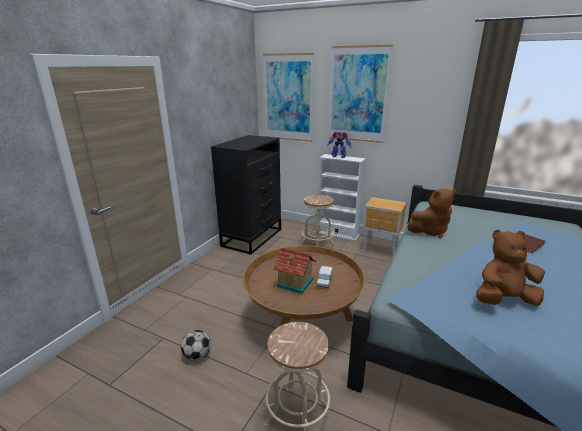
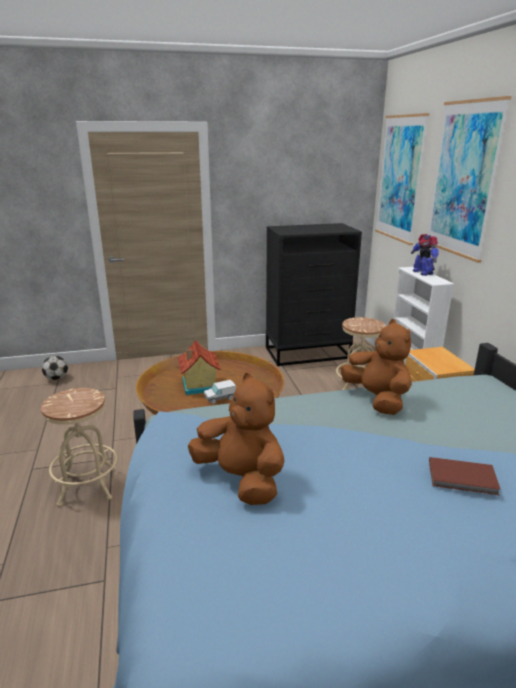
camera: 50 degrees right, 0 degrees up
football [181,330,211,361] -> football moved to [42,356,68,380]
brown plush toy [407,188,456,238] -> brown plush toy turned 150 degrees counterclockwise [341,319,412,415]

